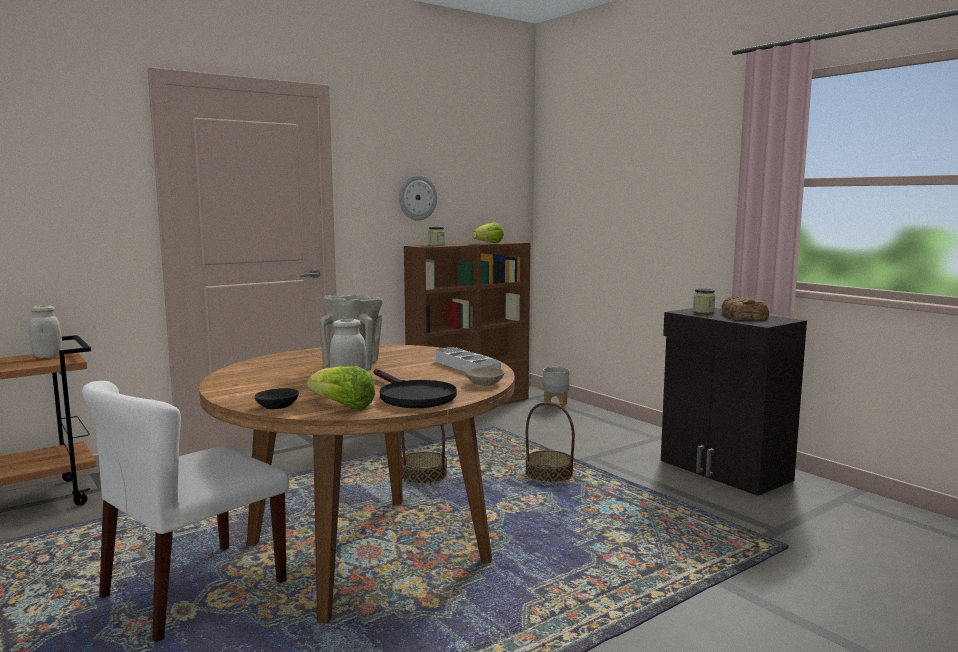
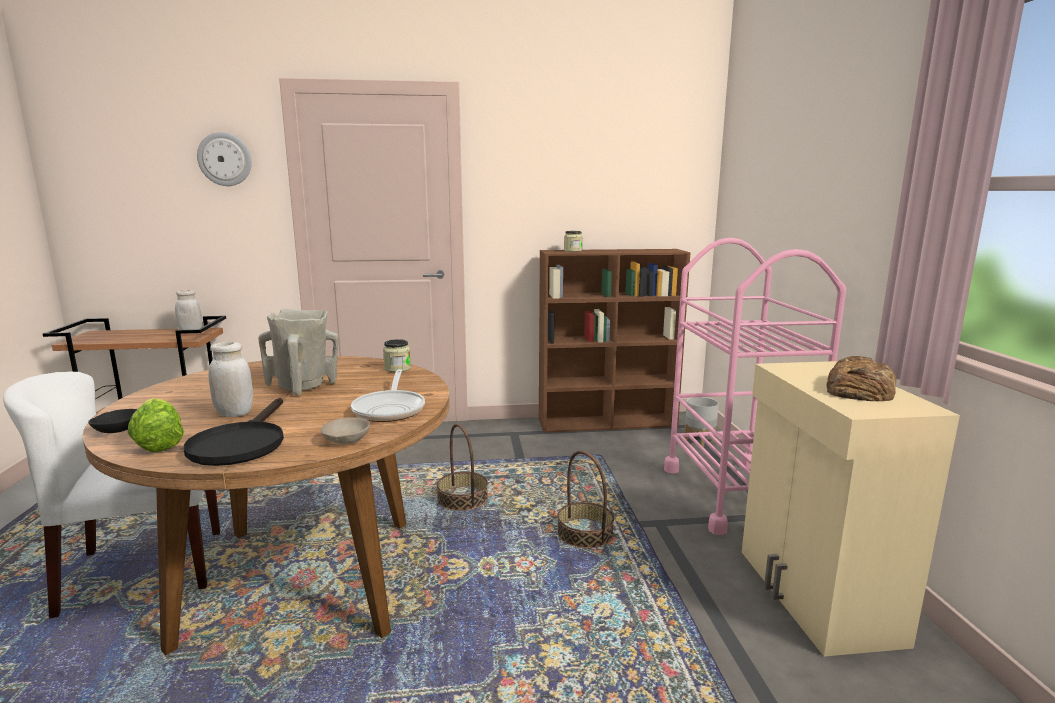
camera: 30 degrees right, 5 degrees up
wall clock [399,175,437,221] -> wall clock moved to [197,132,252,186]
grey tray [436,347,501,372] -> frying pan [351,369,425,422]
lettuce [472,222,504,243] -> none
black cabinet [661,308,807,496] -> beige cabinet [742,361,960,657]
jar [693,289,715,313] -> jar moved to [383,339,411,372]
none -> pink cart [664,238,846,535]

